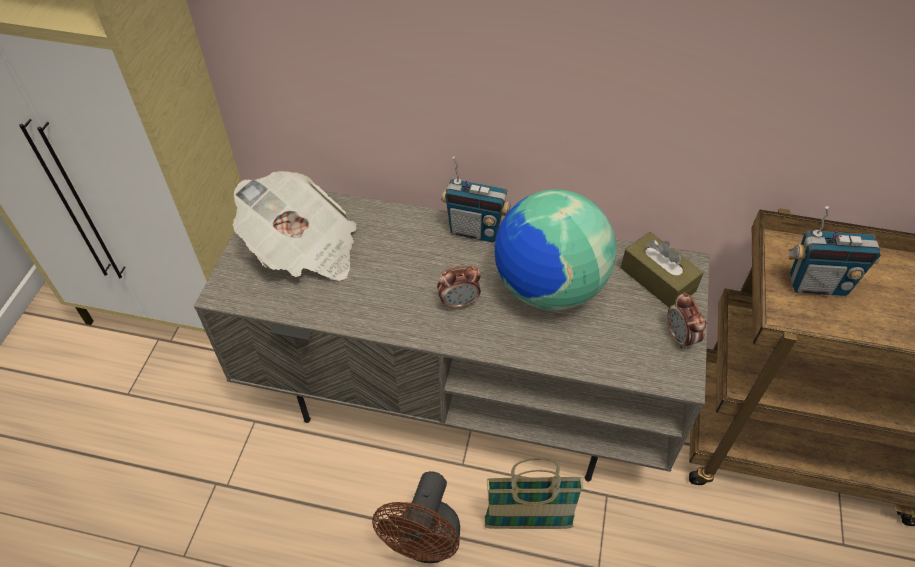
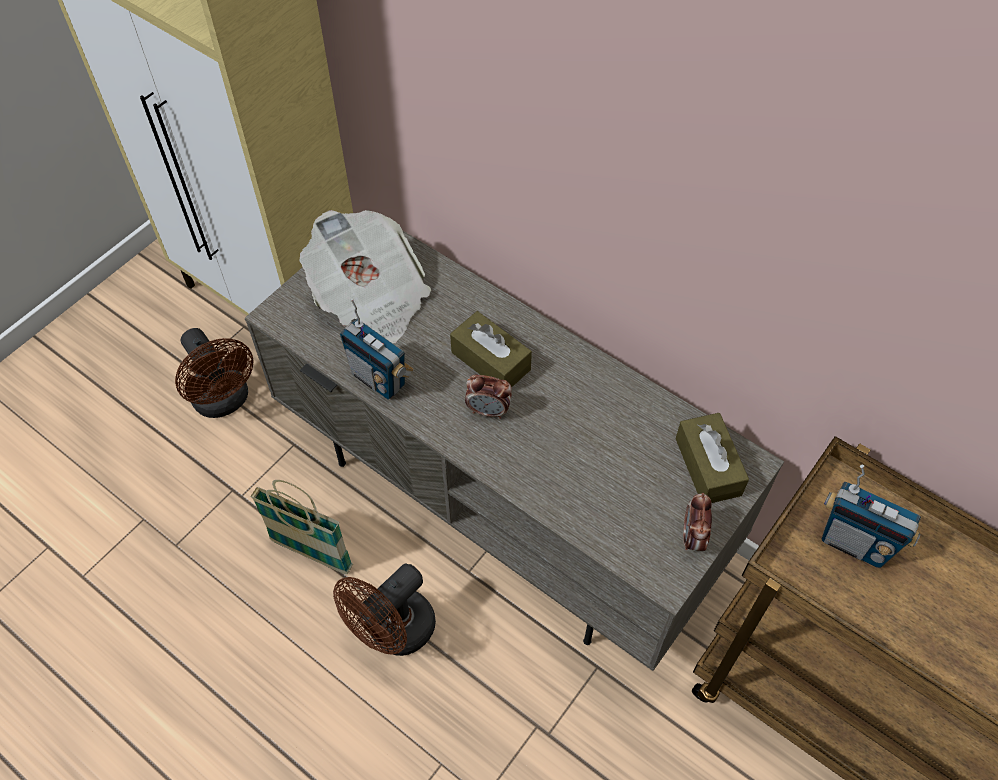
camera: 25 degrees right, 5 degrees up
radio [441,157,511,242] -> radio moved to [340,299,414,400]
basket [485,458,583,529] -> basket moved to [250,480,353,574]
globe [494,189,616,311] -> none
none -> brown fan [175,328,254,418]
none -> brown tissue box [450,311,532,388]

